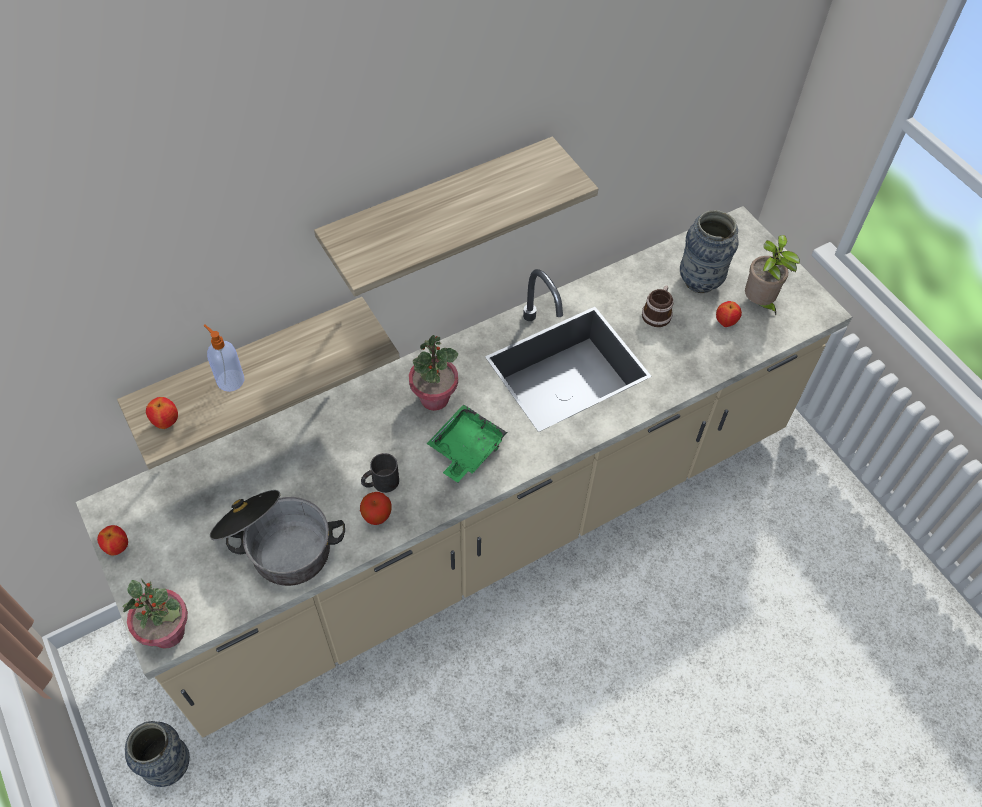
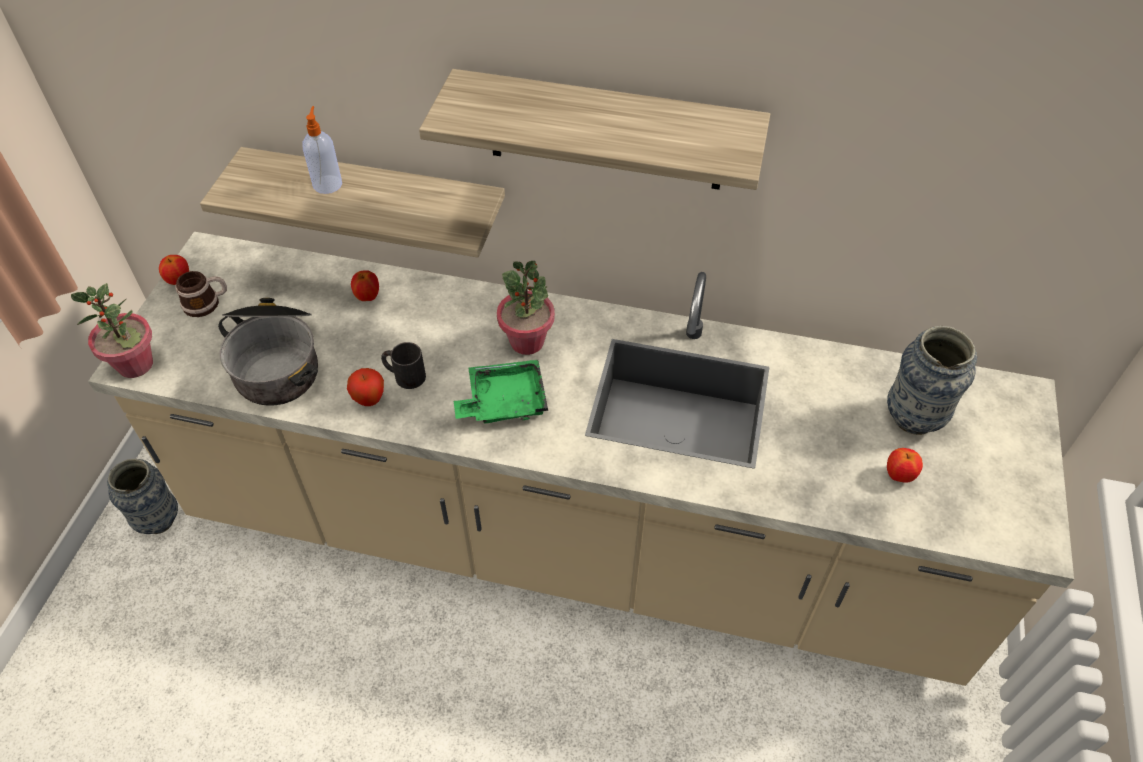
camera: 45 degrees right, 5 degrees down
apple [146,397,178,429] -> apple moved to [351,270,379,301]
mug [642,285,674,327] -> mug moved to [176,271,227,317]
potted plant [745,235,800,315] -> none

